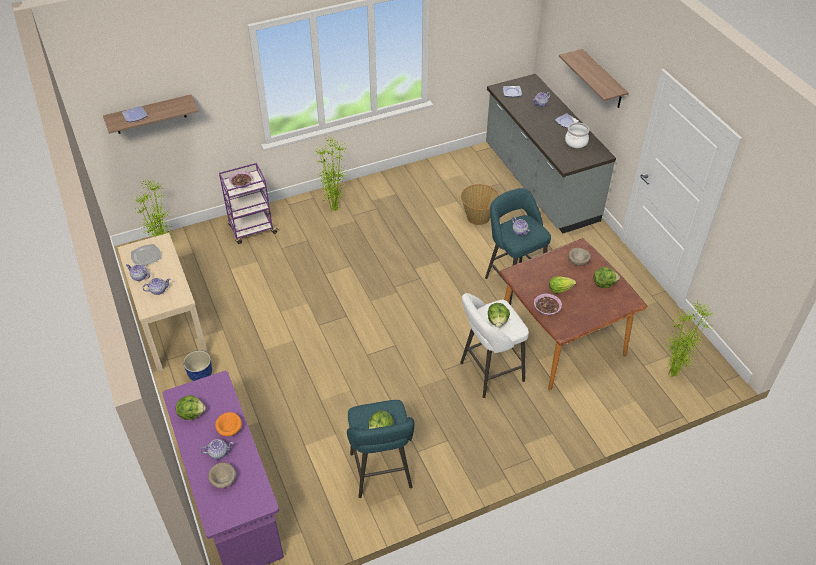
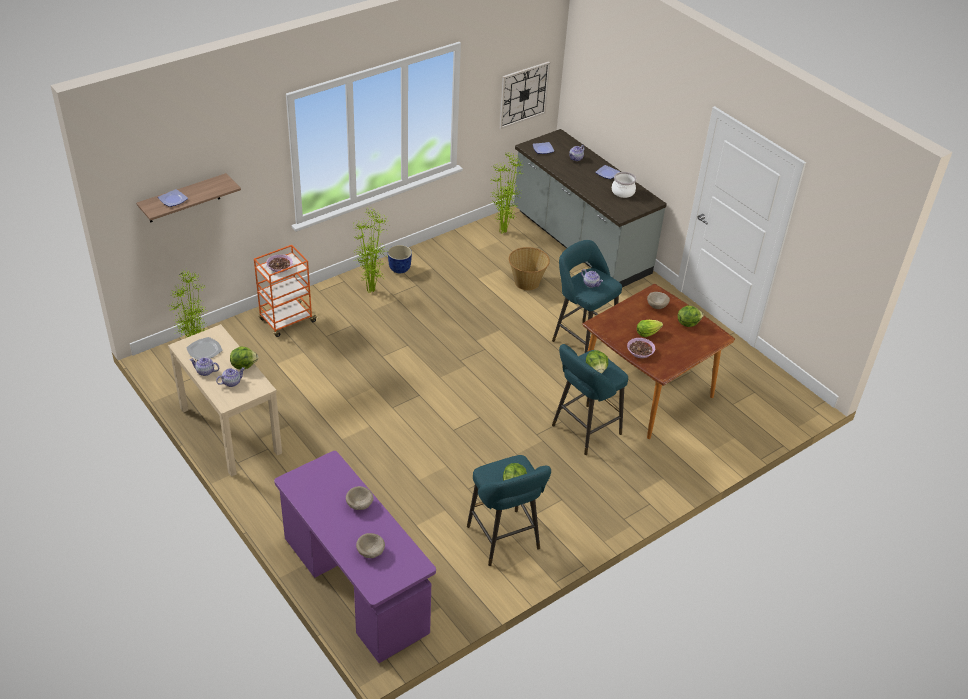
camera: 15 degrees left, 5 degrees down
lettuce [176,395,206,420] -> lettuce moved to [230,346,258,370]
planter [183,350,212,381] -> planter moved to [388,245,412,273]
teapot [200,439,233,460] -> none
orange bowl [215,412,242,436] -> beige bowl [346,486,374,510]
purple cart [219,163,279,244] -> orange cart [254,245,318,337]
white stool [460,293,529,398] -> turquoise stool [552,344,628,455]
shelf [559,49,628,108] -> none
potted plant [666,299,715,378] -> potted plant moved to [491,151,524,234]
none -> wall clock [499,61,550,129]

